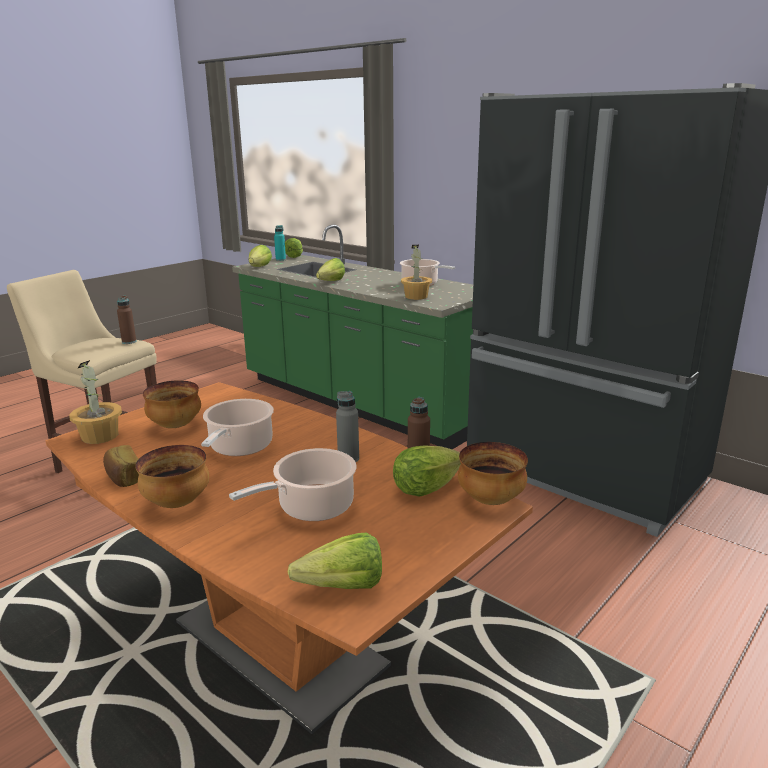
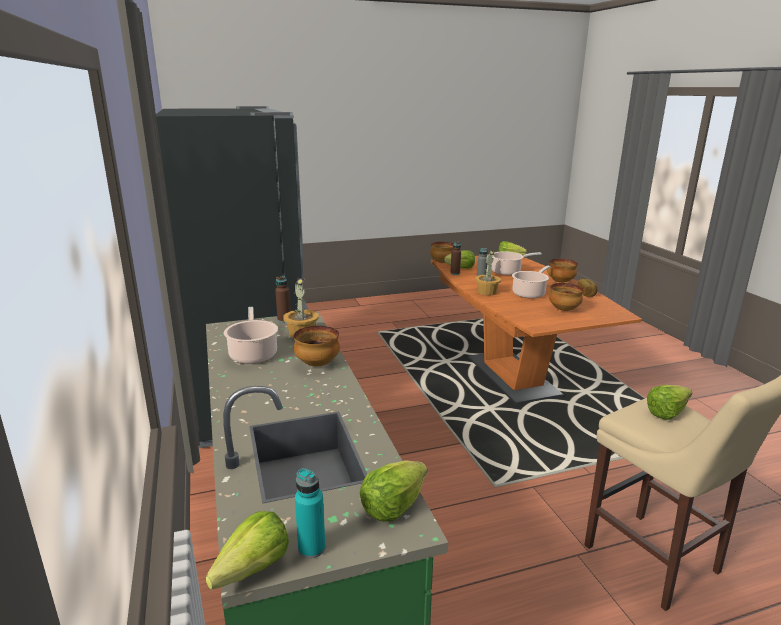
camera: 150 degrees left, 0 degrees up
potted plant [70,360,122,444] -> potted plant moved to [475,250,501,295]
brown bottle [117,296,136,344] -> brown bottle moved to [275,276,291,323]
lettuce [316,258,345,281] -> lettuce moved to [647,385,692,420]
none -> bowl [293,326,340,366]

